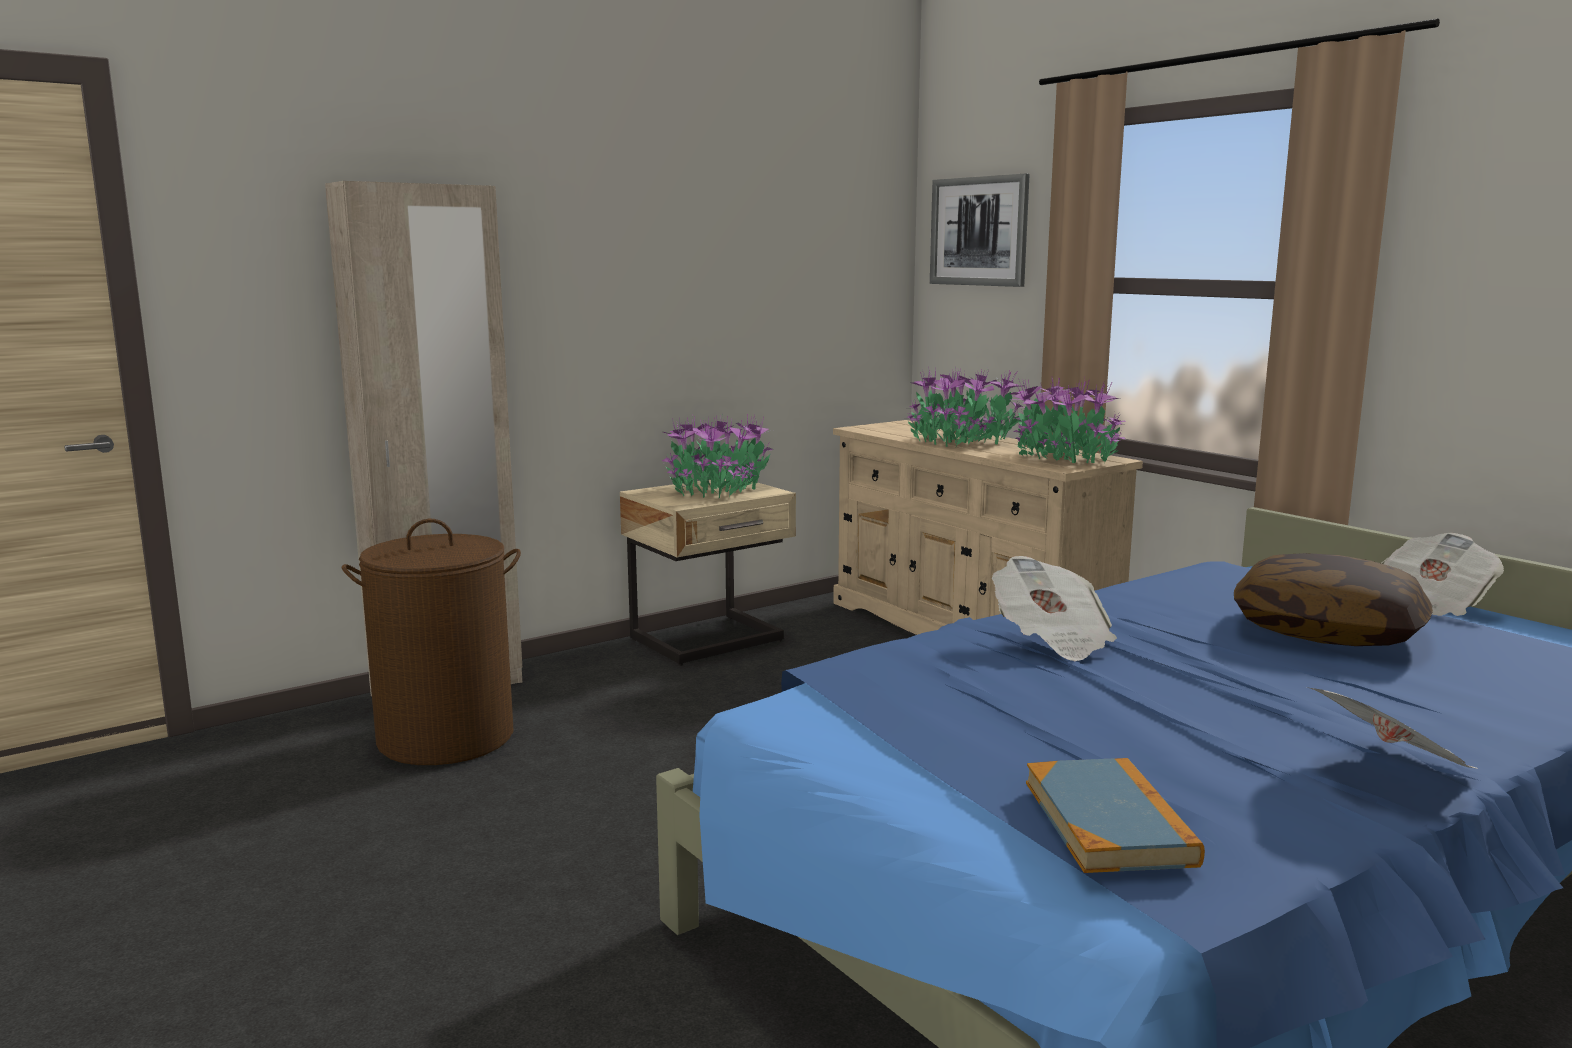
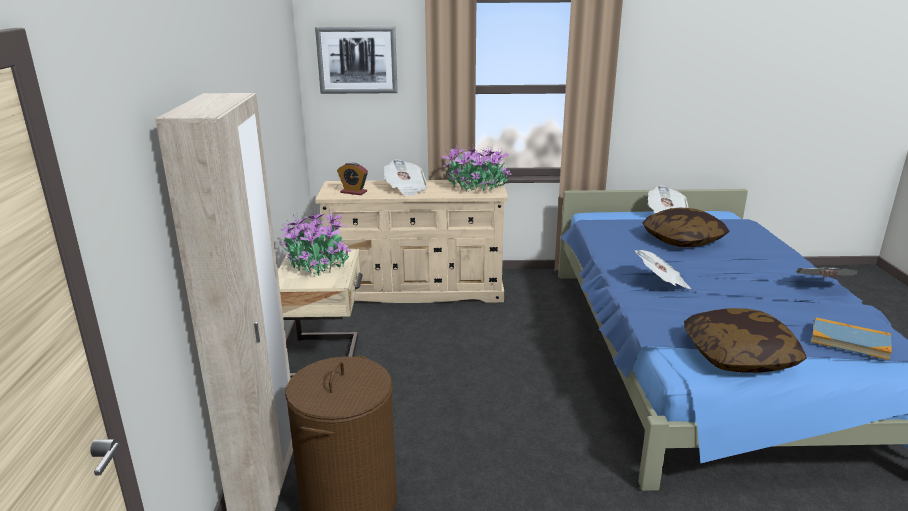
camera: 55 degrees left, 10 degrees up
potted plant [907,367,1025,447] -> newspaper [384,159,427,197]
none -> alarm clock [337,162,368,195]
none -> pillow [684,308,807,373]

